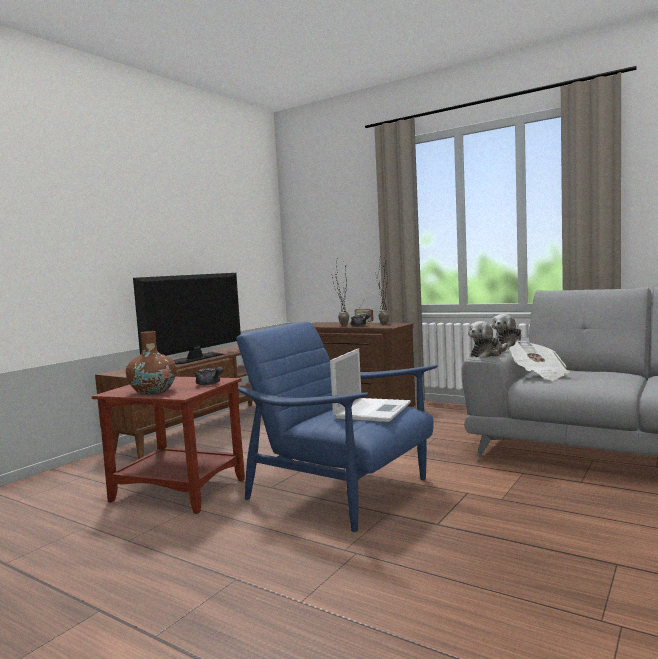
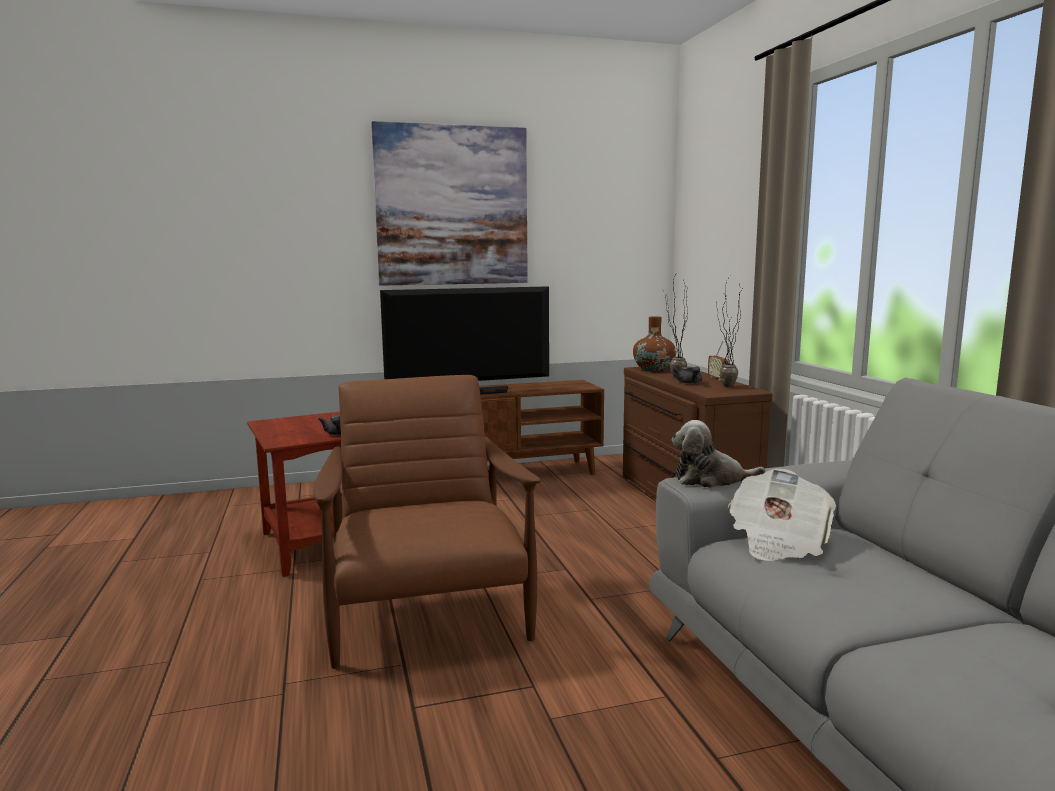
camera: 40 degrees right, 5 degrees up
brown vase [126,331,177,395] -> brown vase moved to [633,316,676,372]
blue armchair [236,322,438,532] -> brown armchair [314,375,541,669]
laptop [330,348,411,422] -> none
plush toy [492,314,521,347] -> none
none -> picture [371,121,528,286]

